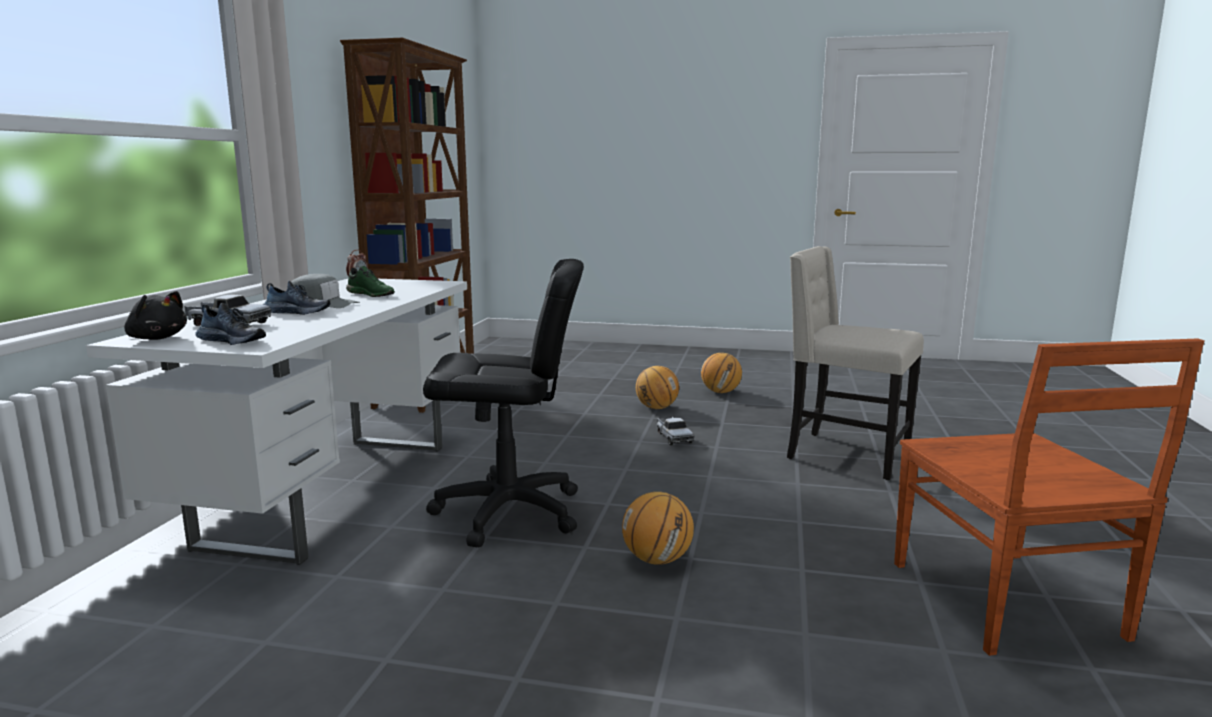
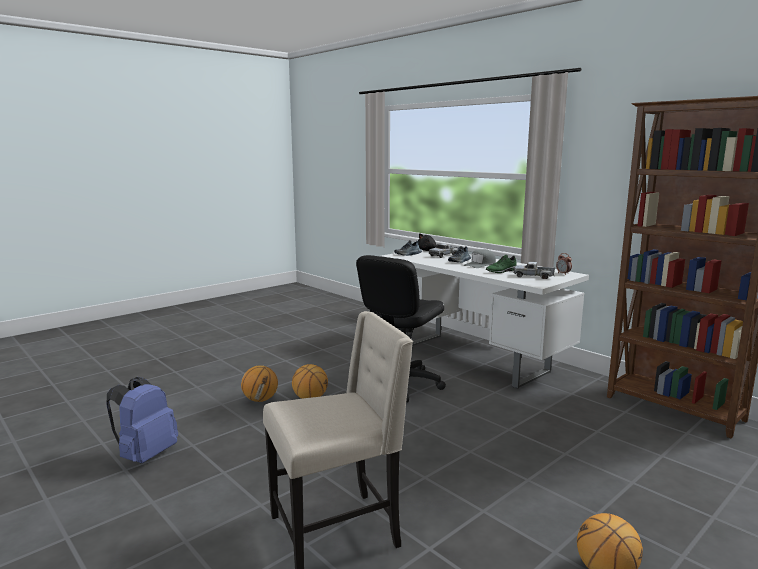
camera: 125 degrees right, 0 degrees up
basketball [636,366,679,409] -> basketball moved to [241,365,278,402]
toy truck [657,417,694,445] -> toy truck moved to [513,262,555,279]
brown chair [894,338,1204,656] -> blue backpack [106,377,178,464]

